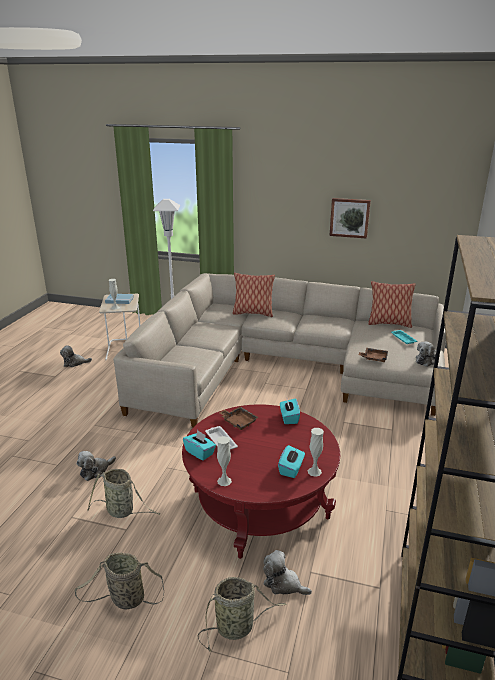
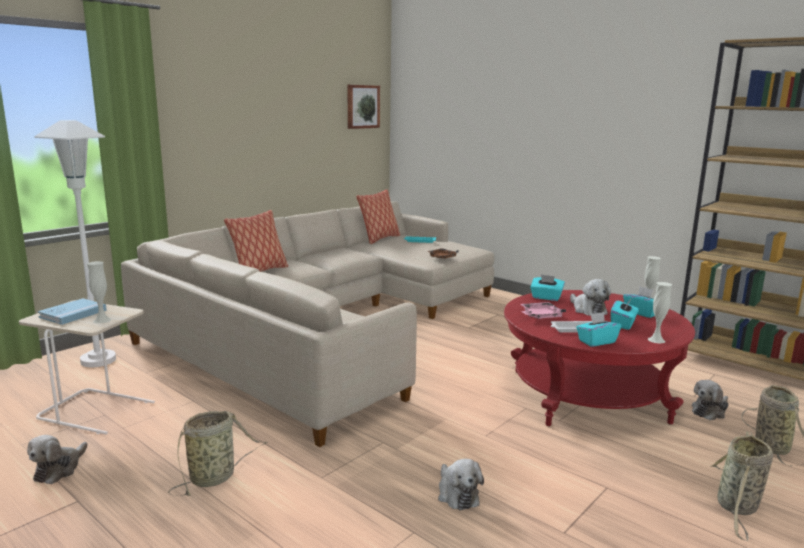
camera: 65 degrees left, 10 degrees down
basket [87,469,160,518] -> basket moved to [168,411,268,496]
brown tray [219,406,259,430] -> pink tray [520,302,566,319]
picture [329,198,371,239] -> picture moved to [348,85,380,129]
plush toy [416,341,437,367] -> plush toy moved to [570,279,611,316]
none -> turquoise tissue box [611,298,639,330]

